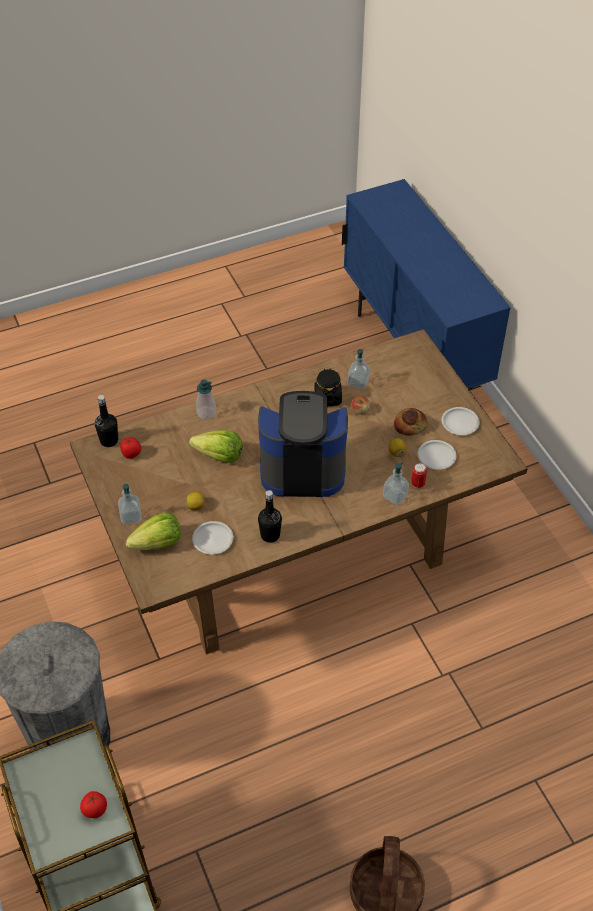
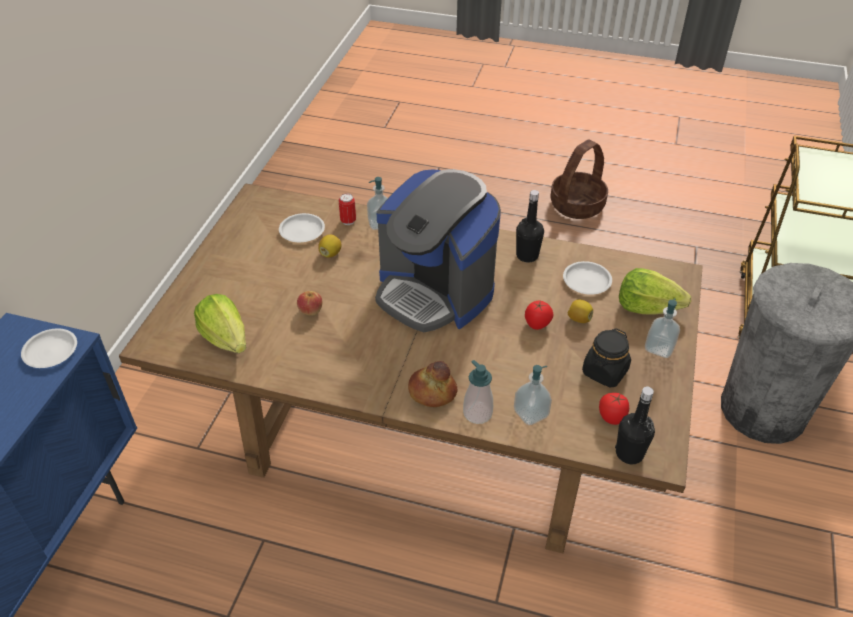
camera: 140 degrees left, 5 degrees down
tomato [80,791,107,818] -> tomato moved to [525,301,553,330]
lettuce [189,430,243,463] -> lettuce moved to [194,294,246,353]
black jar [314,368,342,406] -> black jar moved to [582,328,631,387]
soap dispenser [348,349,370,389] -> soap dispenser moved to [514,365,552,425]
bread [394,408,427,436] -> bread moved to [408,361,457,407]
white plate [442,407,480,435] -> white plate moved to [21,328,77,368]

